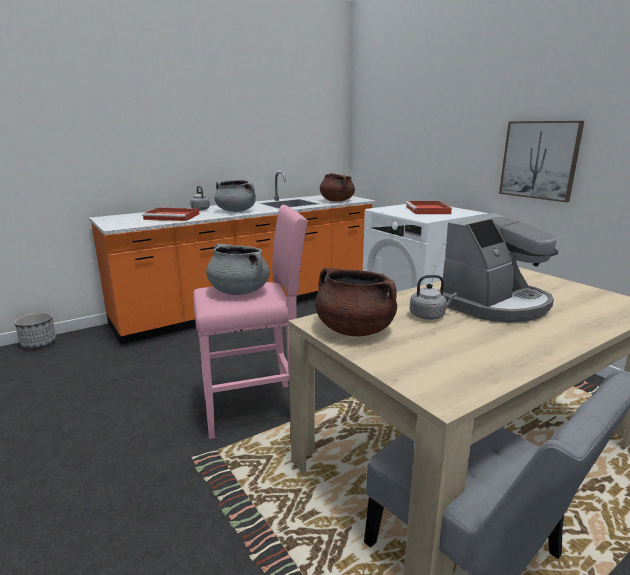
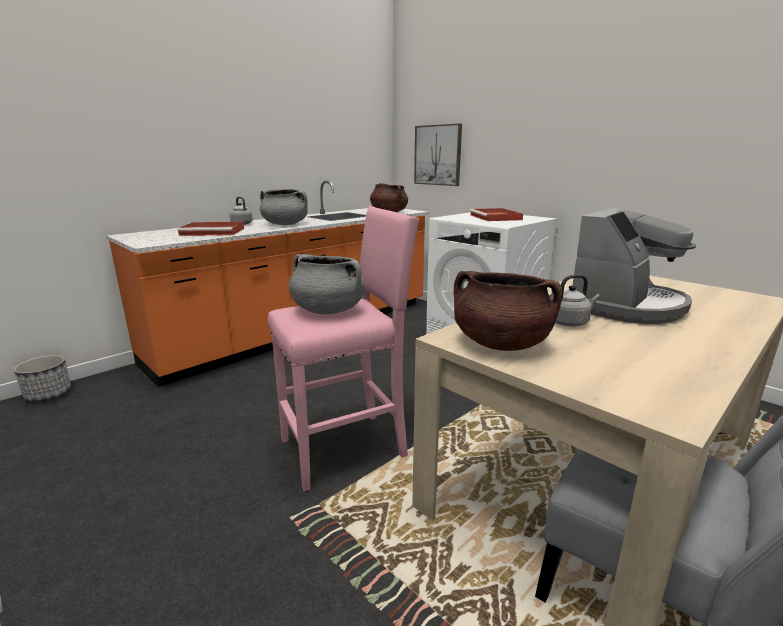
camera: 10 degrees left, 0 degrees up
picture [499,121,584,202] -> picture moved to [414,123,462,186]

